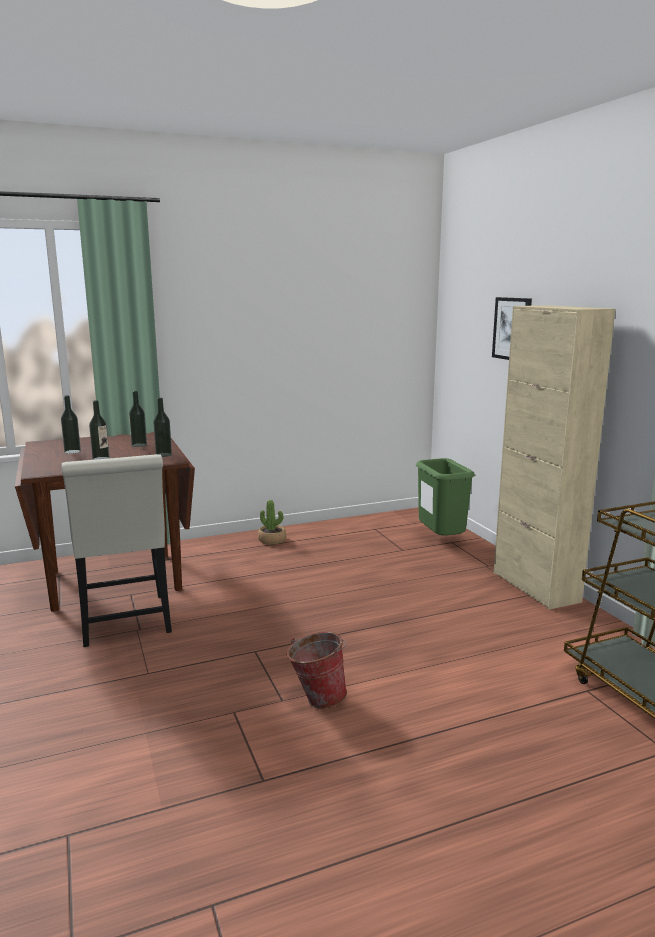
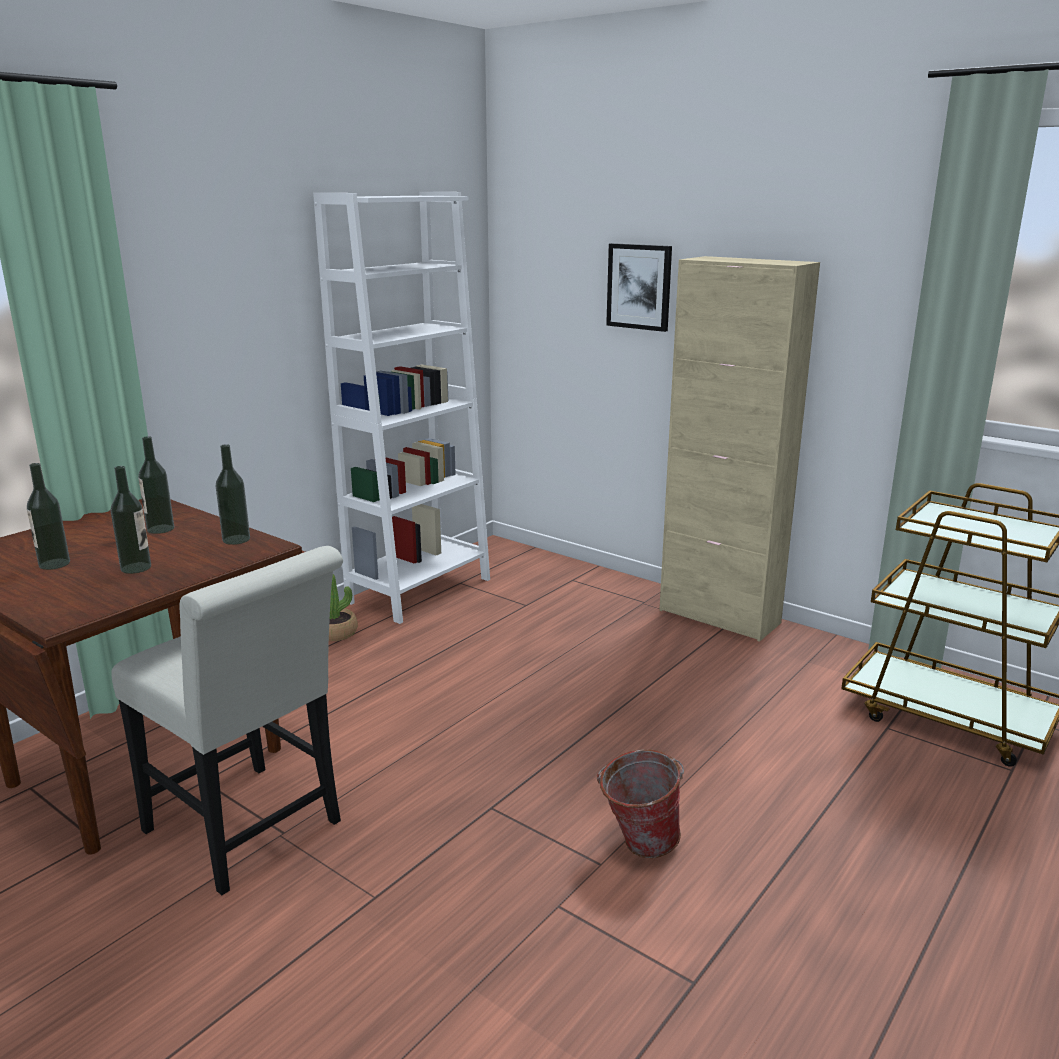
camera: 30 degrees left, 5 degrees up
green trash can [416,458,475,536] -> none
none -> white bookcase [313,192,490,624]

